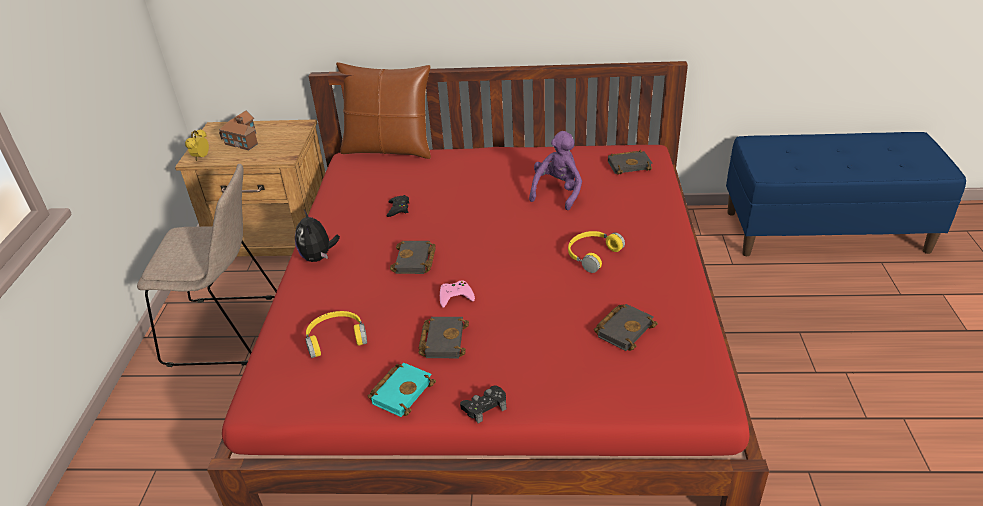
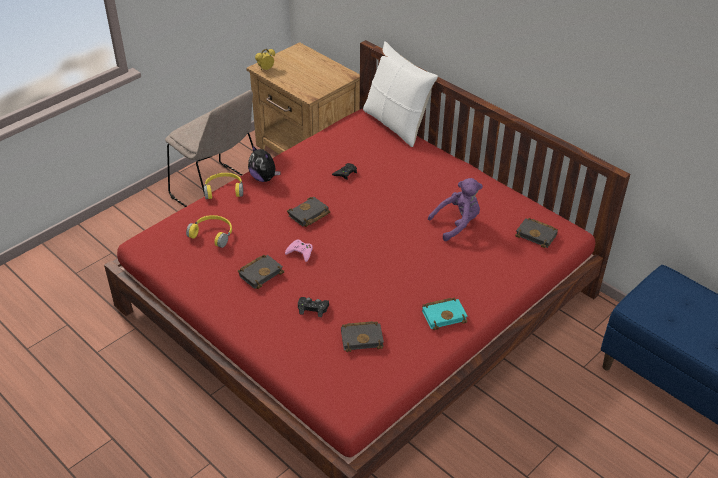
camera: 40 degrees right, 5 degrees up
toy house [219,110,258,150] -> none
plush toy [295,210,340,262] -> plush toy turned 75 degrees counterclockwise [248,145,281,182]
brown pillow [336,62,431,159] -> white pillow [363,41,438,147]
turquoise book [368,363,436,417] -> turquoise book moved to [422,298,468,330]
black game controller [460,385,506,423] -> black game controller moved to [298,297,329,317]
yellow headphones [568,231,625,273] -> yellow headphones moved to [204,173,243,199]

